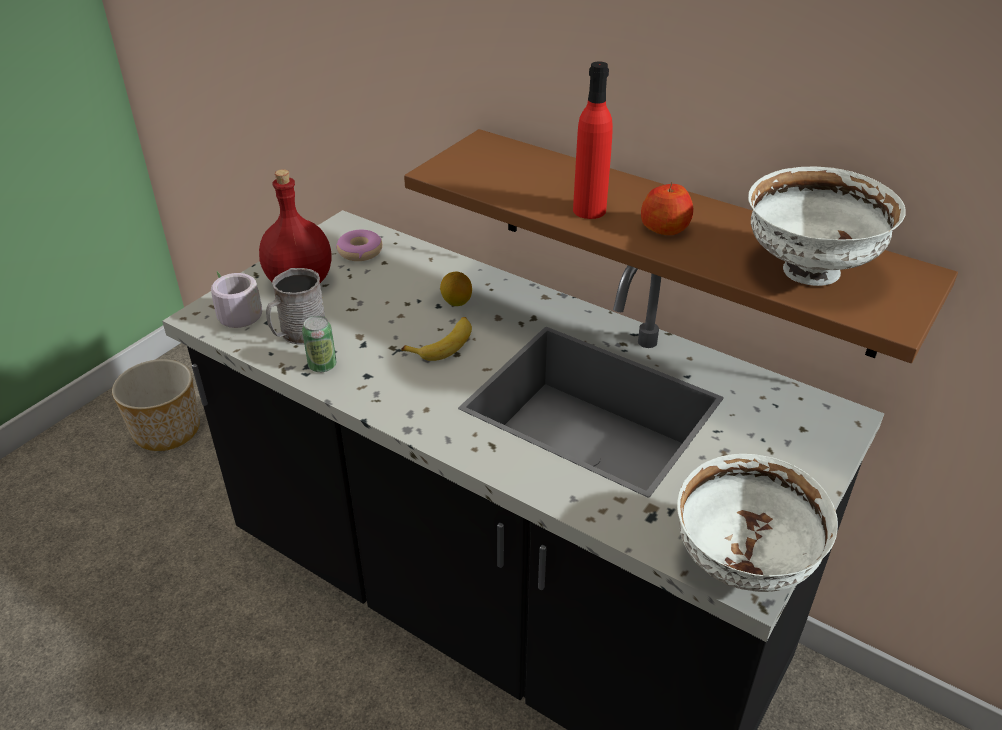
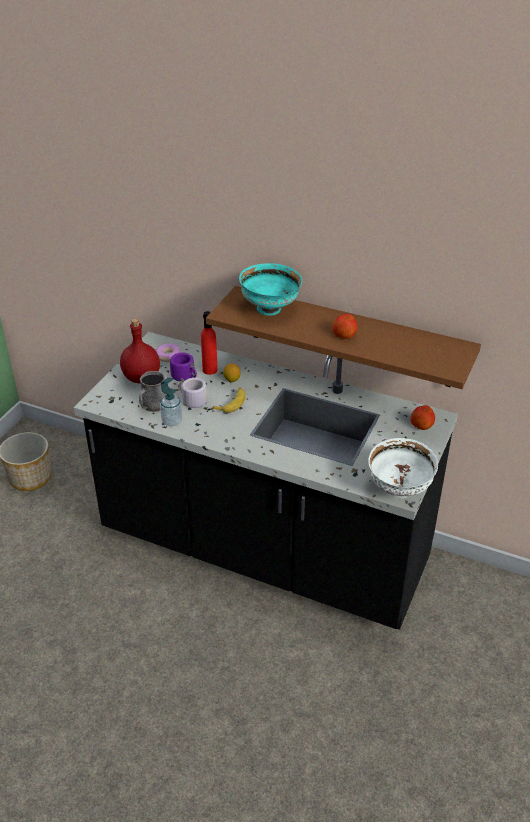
camera: 10 degrees left, 0 degrees up
grey mug [211,271,262,340] -> grey mug moved to [179,378,207,414]
can [302,316,337,372] -> soap dispenser [160,378,182,426]
red bottle [573,61,613,219] -> red bottle moved to [201,311,218,375]
white bowl [748,167,905,286] -> none
none -> purple mug [170,353,197,382]
none -> turquoise bowl [239,263,302,316]
none -> apple [410,405,435,430]

